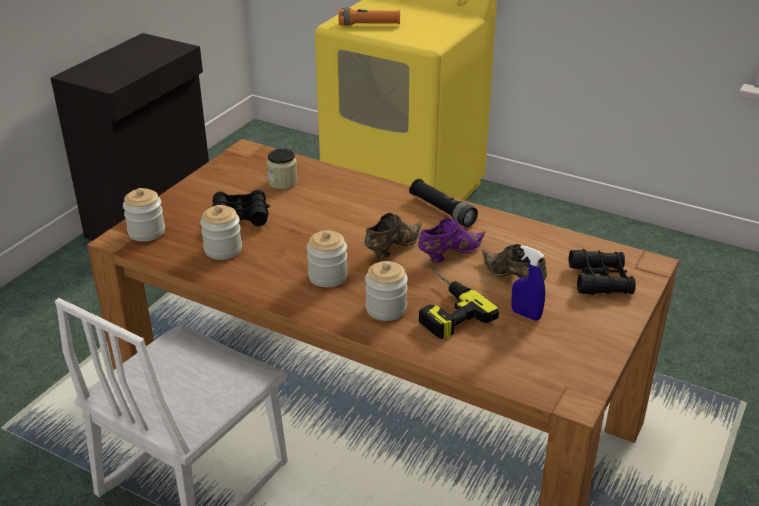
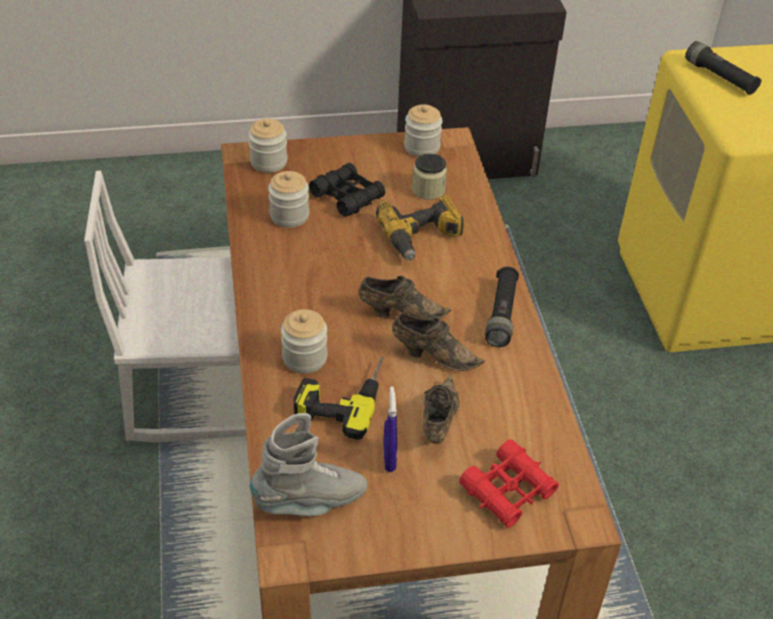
camera: 50 degrees right, 10 degrees up
jar [307,230,348,287] -> jar moved to [404,104,443,157]
orange flashlight [339,8,400,26] -> black flashlight [685,41,762,95]
purple shoe [418,218,485,263] -> brown shoe [392,313,485,371]
black binoculars [568,249,636,295] -> red binoculars [459,439,559,528]
none -> grey boot [250,413,367,516]
none -> power drill [376,195,464,261]

